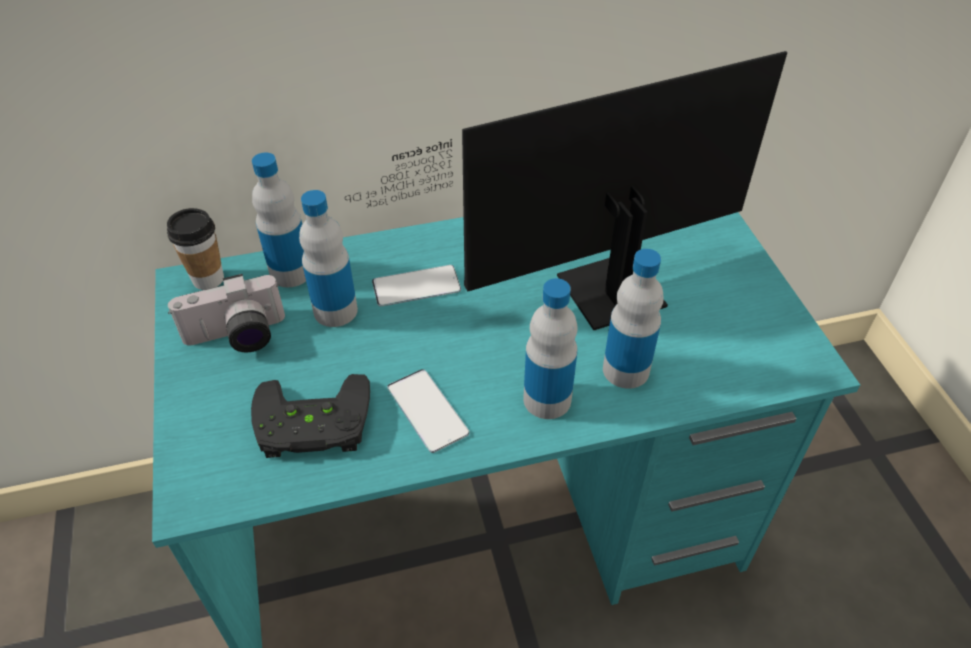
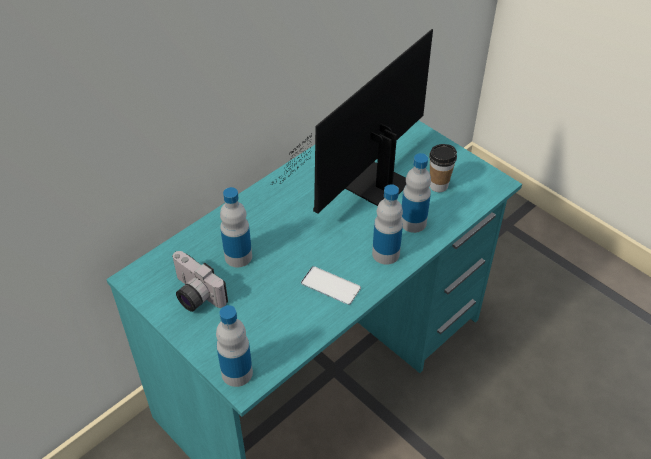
camera: 30 degrees left, 0 degrees up
cup [167,208,224,290] -> cup moved to [429,144,457,192]
camera [168,274,285,353] -> camera turned 90 degrees clockwise [172,251,228,312]
black game controller [251,374,370,458] -> none
bottle [252,153,306,287] -> bottle moved to [216,305,253,387]
phone [372,265,461,307] -> none

